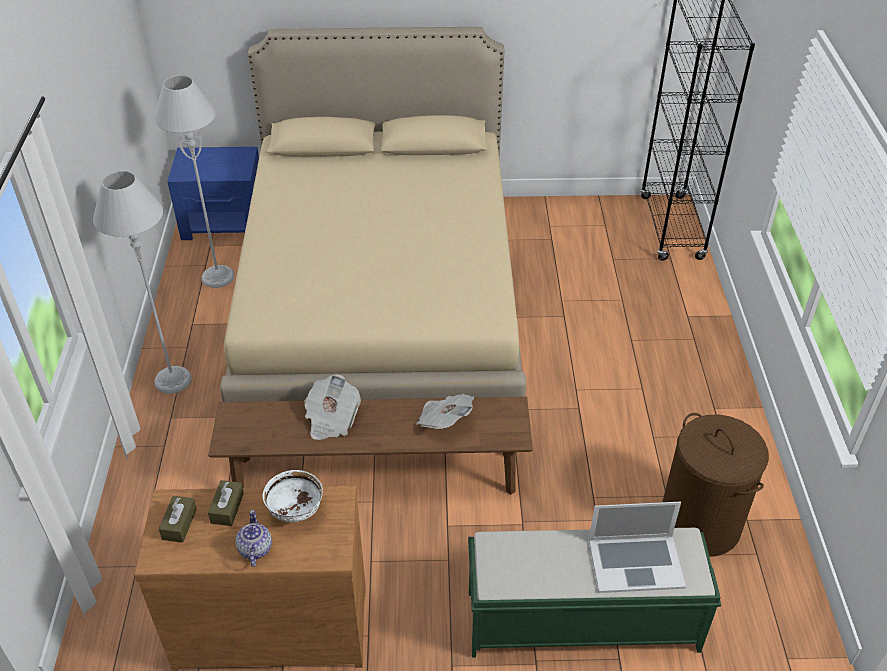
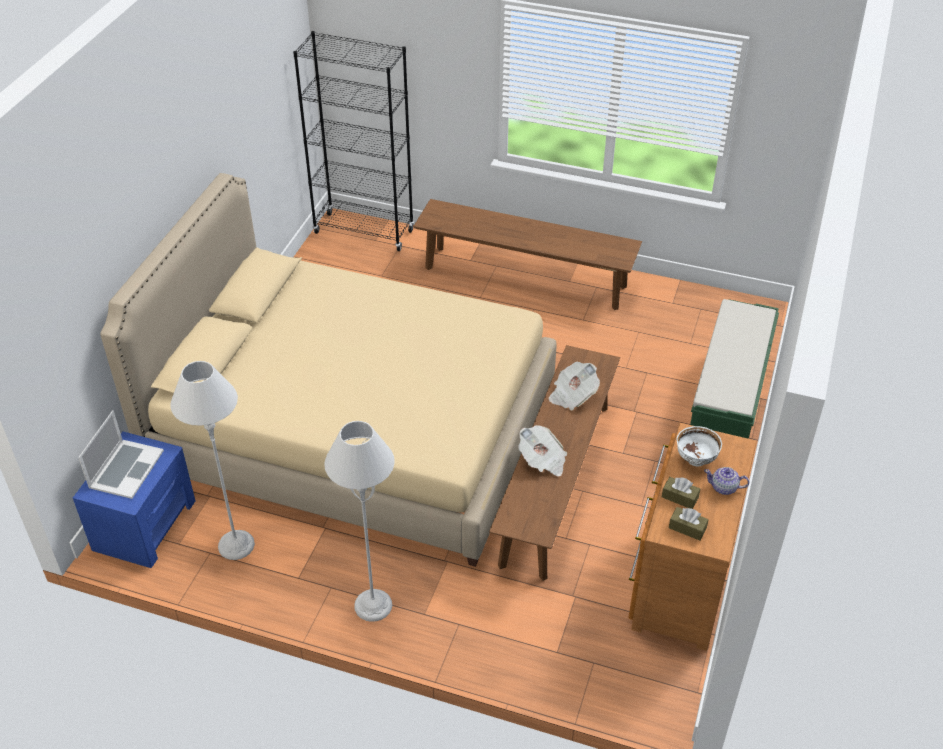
camera: 70 degrees left, 0 degrees up
laptop [589,502,686,593] -> laptop moved to [78,410,164,499]
brown laundry basket [662,413,769,557] -> none
none -> brown bench [413,199,642,310]

